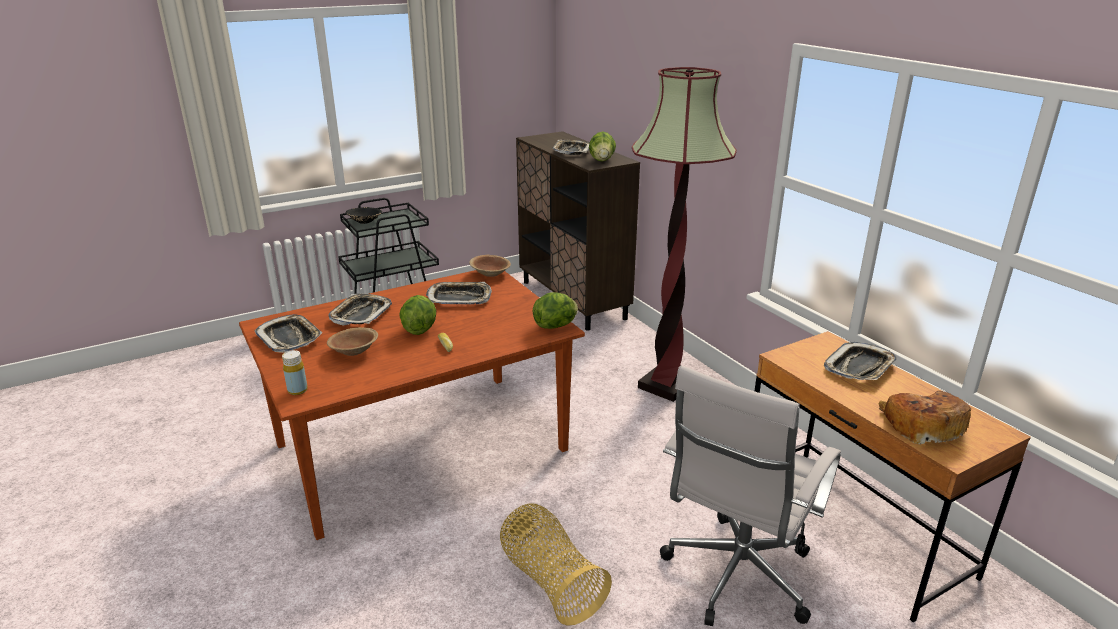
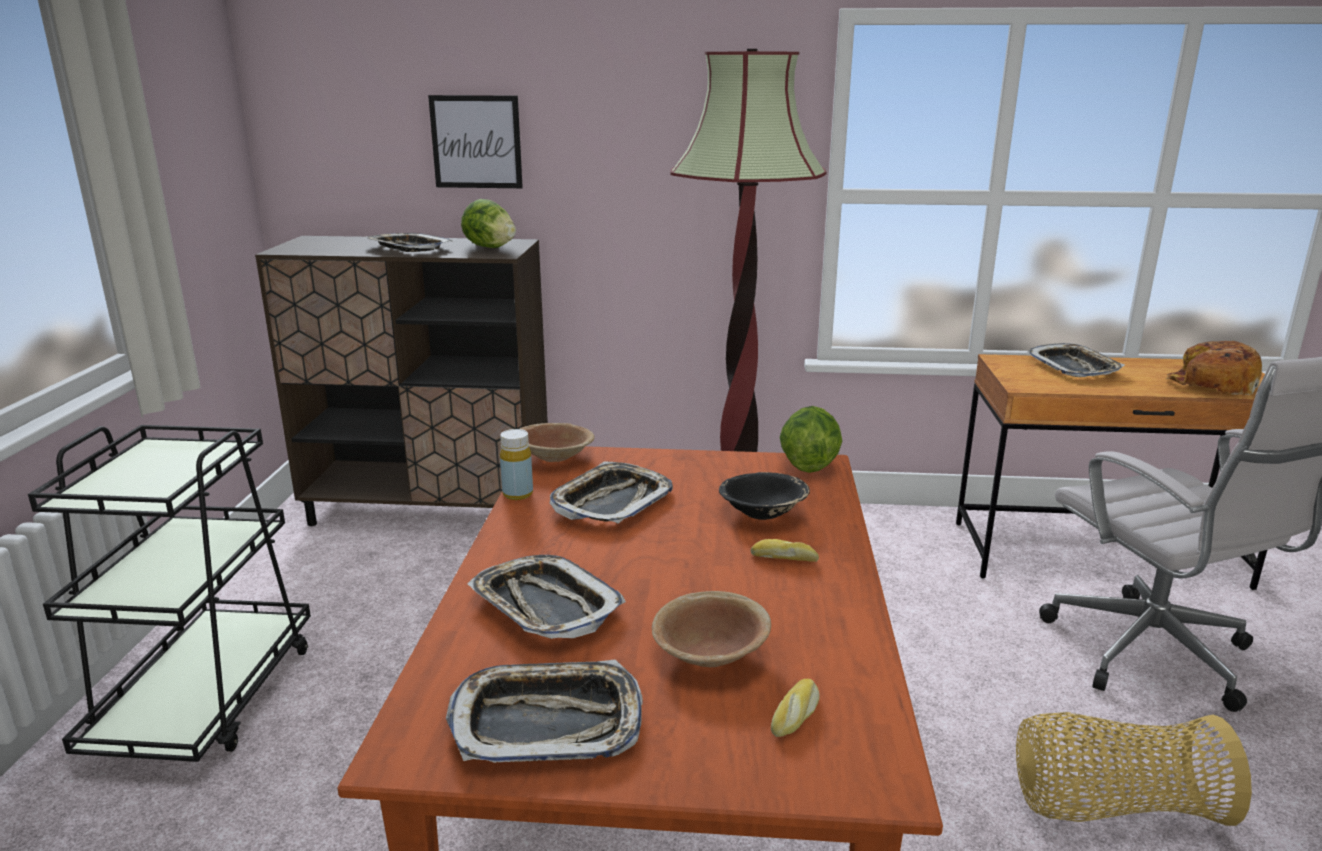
camera: 55 degrees left, 5 degrees down
yellow bottle [282,350,308,395] -> yellow bottle moved to [500,429,533,500]
black bowl [345,207,382,224] -> black bowl moved to [719,472,810,520]
lettuce [399,295,436,335] -> none
none -> picture [428,95,523,188]
none -> bread [771,679,820,737]

